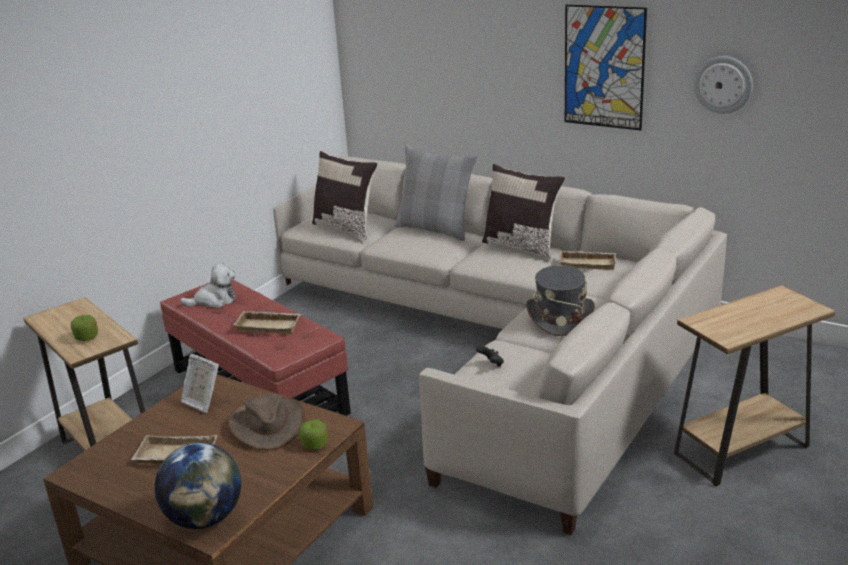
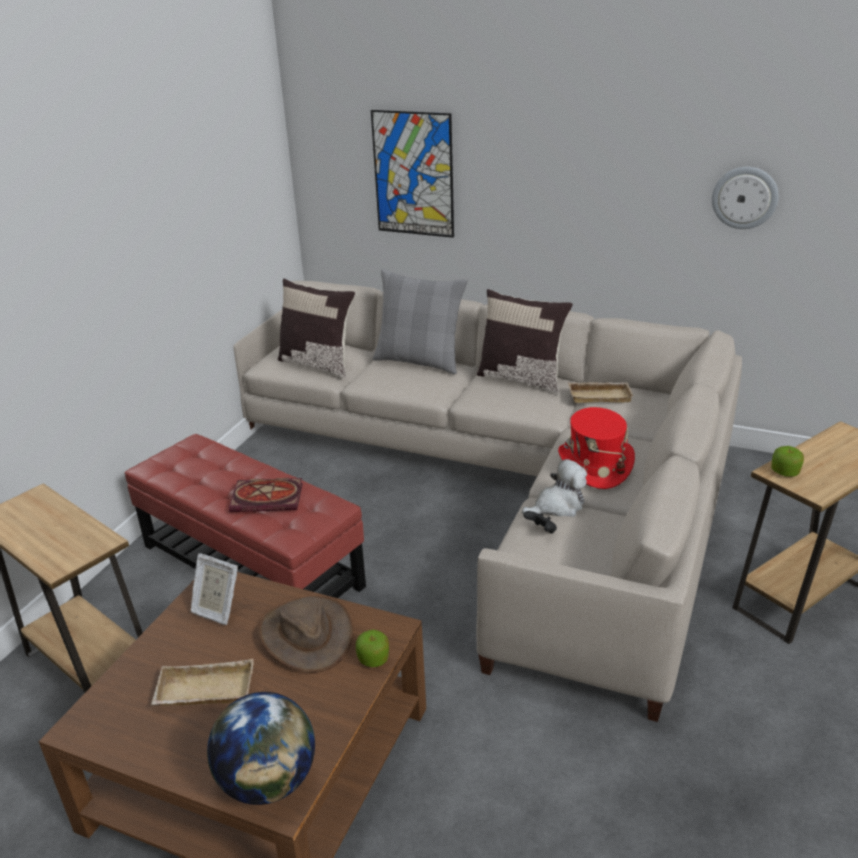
camera: 10 degrees left, 5 degrees up
apple [71,315,98,341] -> apple moved to [771,446,804,477]
plush toy [180,263,236,308] -> plush toy moved to [522,459,587,517]
beige tray [233,311,301,334] -> book [229,478,303,512]
grey hat [526,265,594,336] -> red hat [558,407,635,489]
picture [565,4,647,130] -> picture moved to [371,110,454,238]

